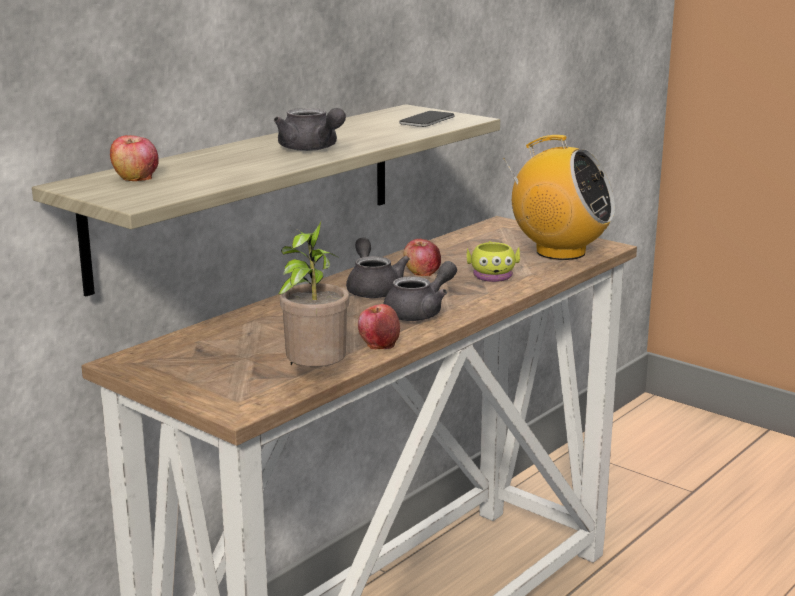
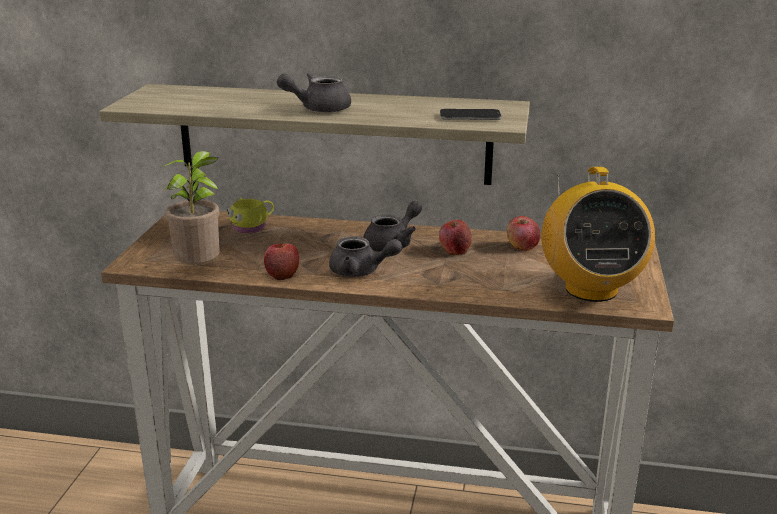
camera: 60 degrees right, 5 degrees up
apple [110,135,159,181] -> apple moved to [506,216,541,251]
grey teapot [274,108,346,151] -> grey teapot turned 45 degrees clockwise [277,73,351,113]
yellow mug [467,241,520,282] -> yellow mug moved to [227,197,274,234]

